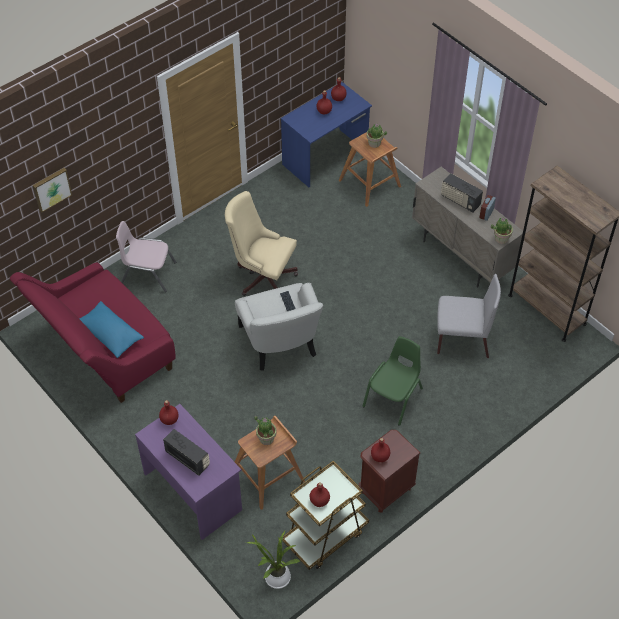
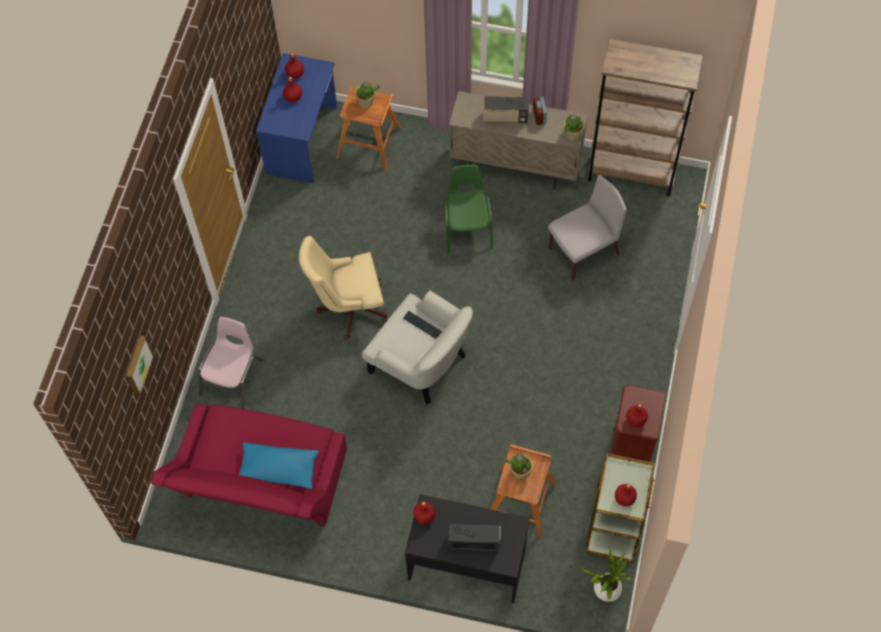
camera: 35 degrees left, 10 degrees up
pink chair [116,221,176,292] -> pink chair turned 135 degrees clockwise [199,317,263,409]
purple desk [135,404,242,540] -> black desk [405,494,530,603]
green chair [362,336,423,426] -> green chair moved to [444,165,493,253]

